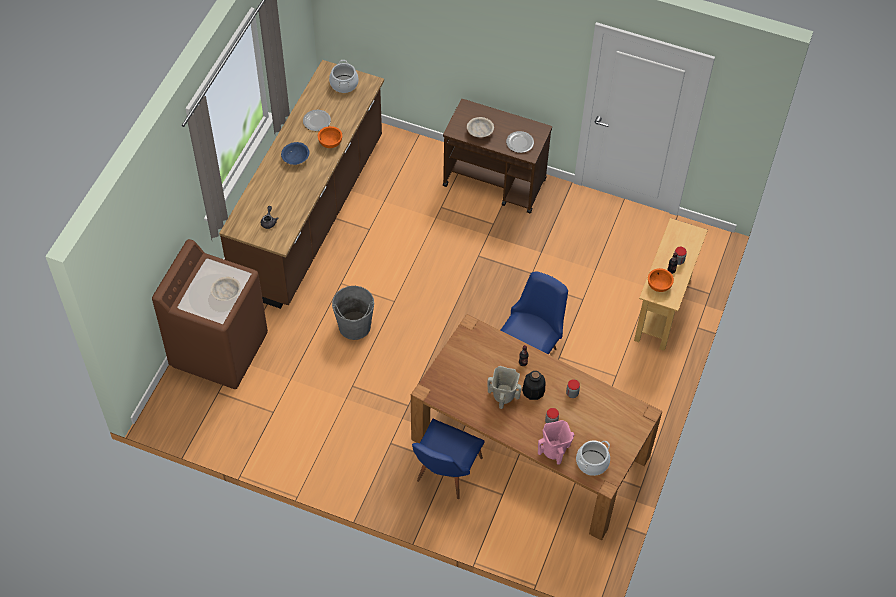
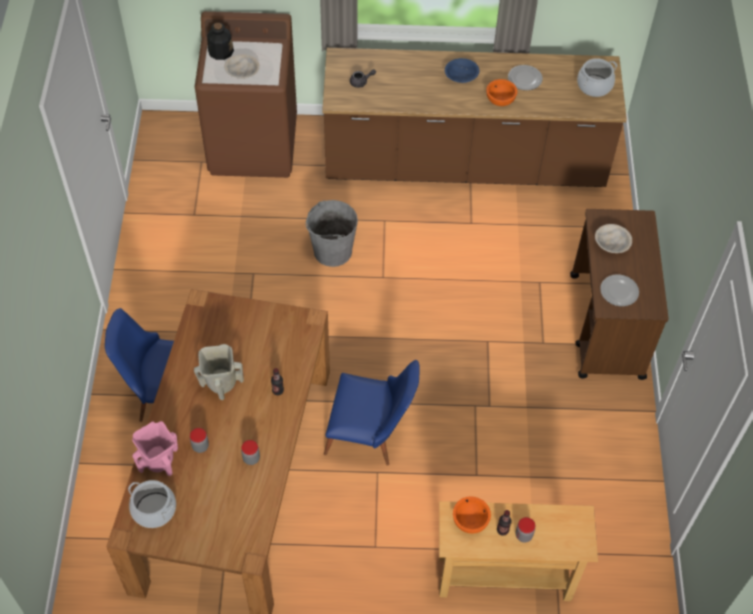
camera: 70 degrees right, 0 degrees up
bottle [522,371,545,400] -> bottle moved to [207,23,234,60]

